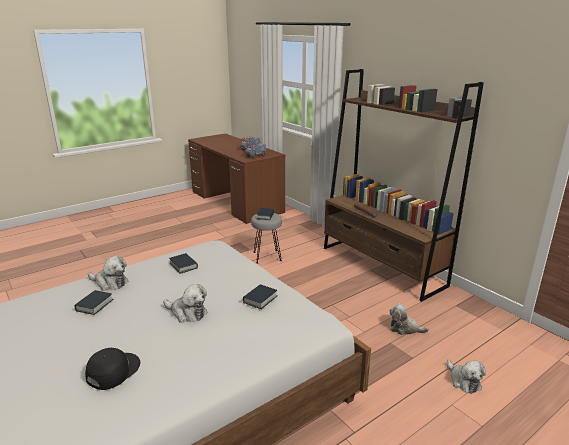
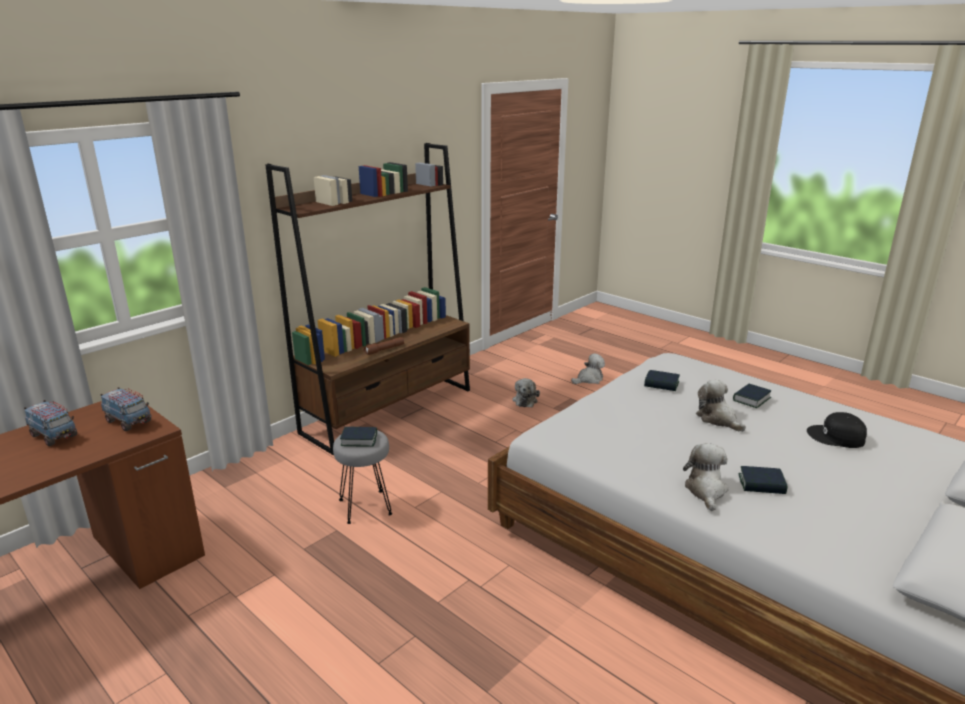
camera: 100 degrees left, 0 degrees up
plush toy [163,284,208,323] -> plush toy turned 45 degrees counterclockwise [696,380,746,432]
book [169,253,198,274] -> book moved to [733,384,772,408]

